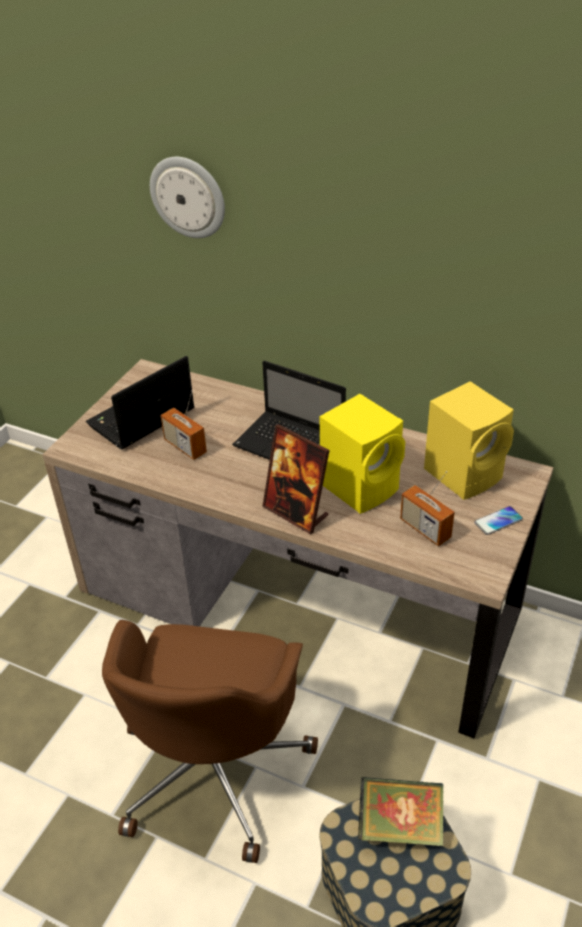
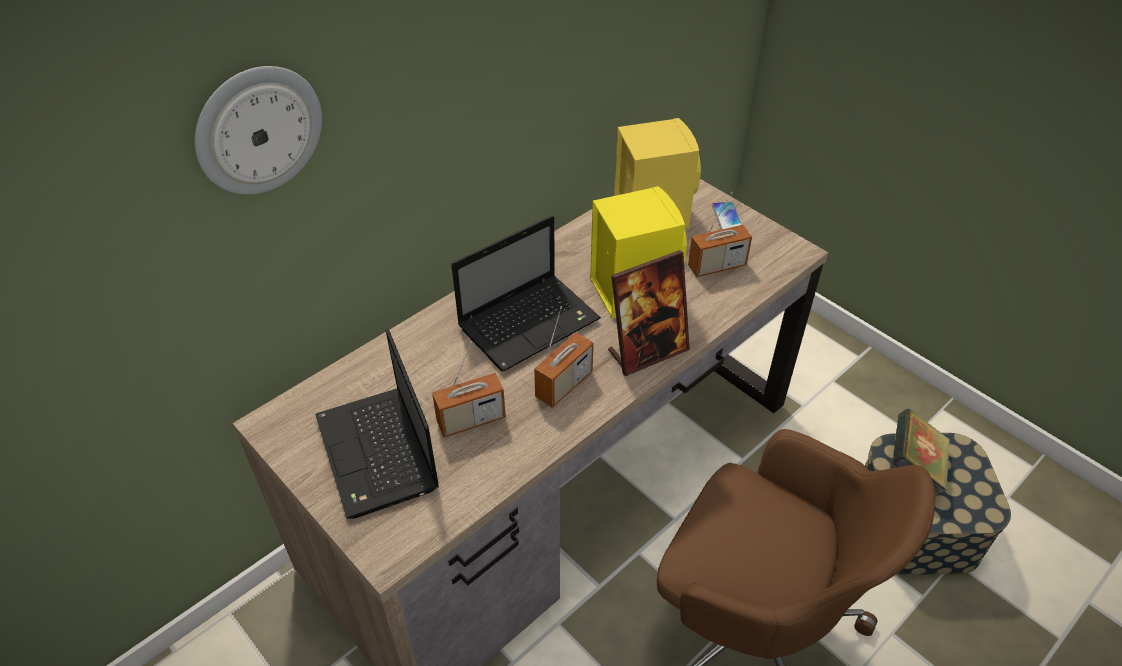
camera: 70 degrees left, 5 degrees up
none -> radio [534,307,594,408]

